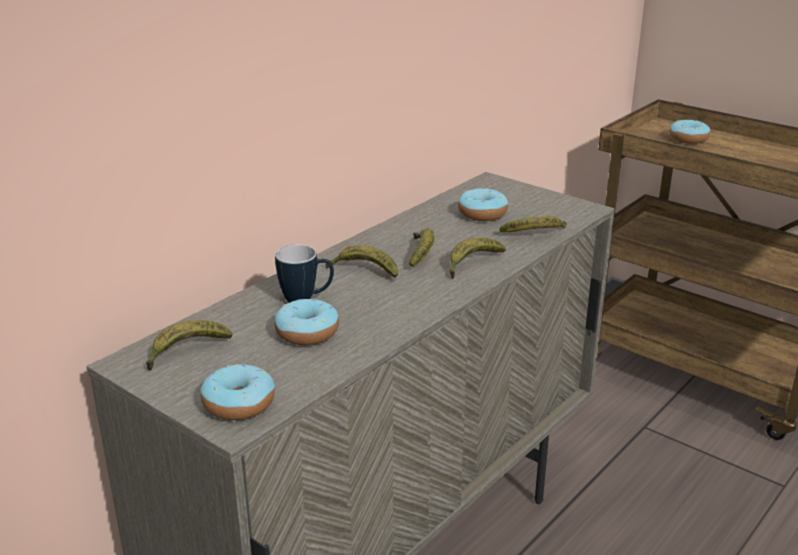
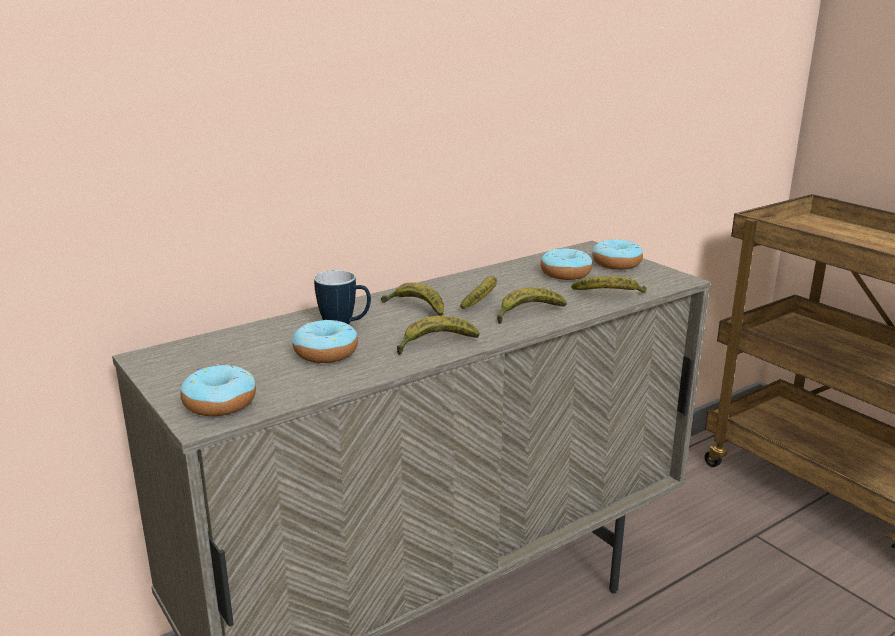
camera: 15 degrees right, 5 degrees down
banana [146,320,232,370] -> banana moved to [397,316,480,355]
donut [670,120,710,144] -> donut moved to [592,239,643,270]

